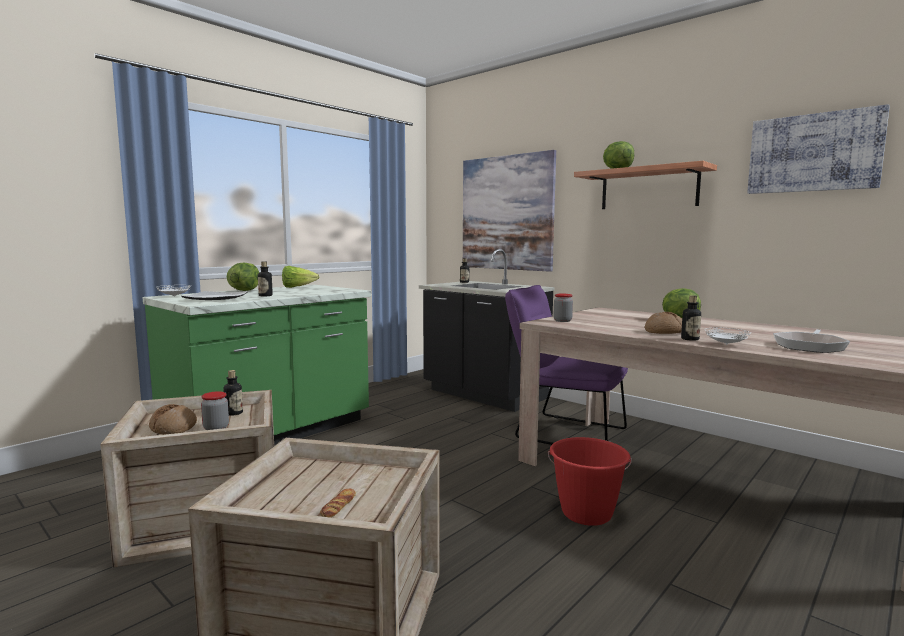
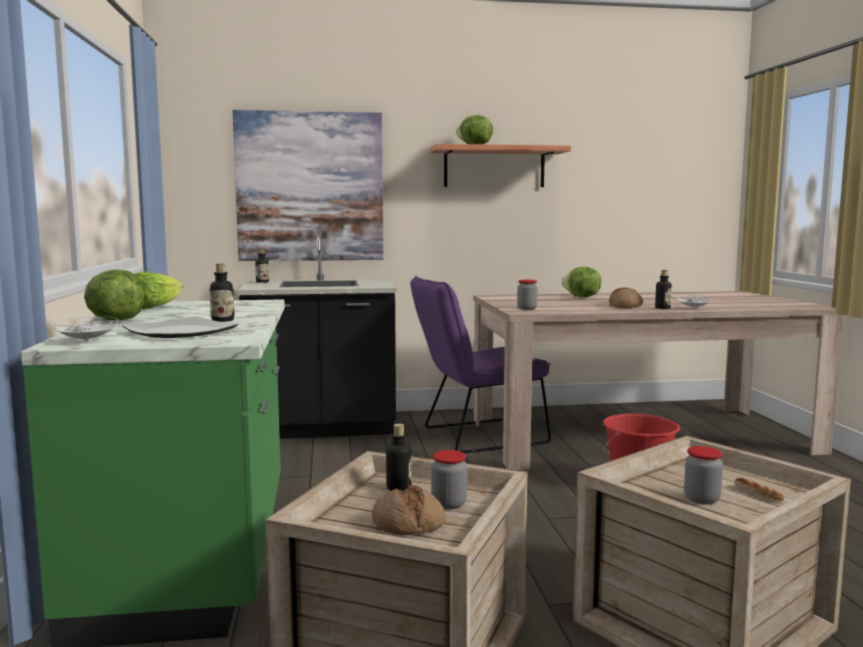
camera: 50 degrees left, 0 degrees up
picture [747,104,890,194] -> none
frying pan [773,329,850,353] -> none
none -> jar [684,446,723,504]

